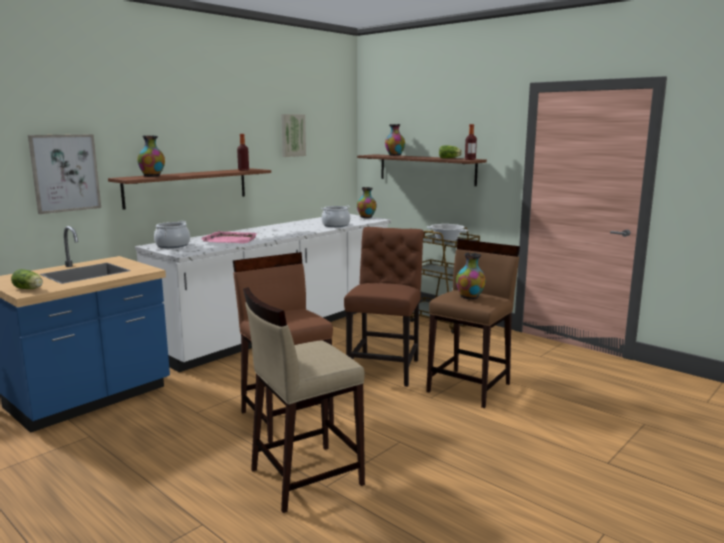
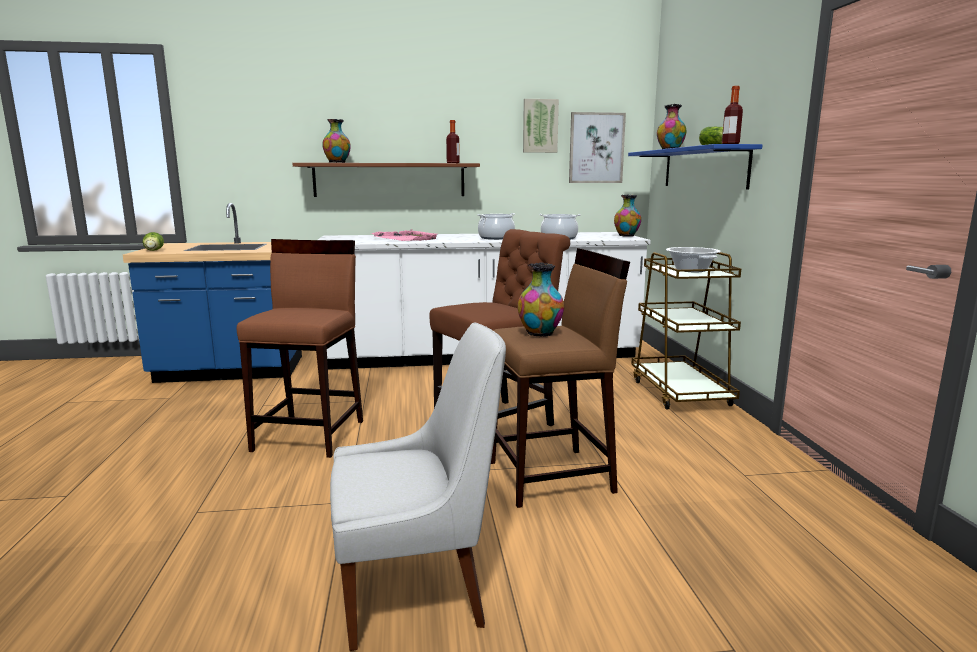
camera: 40 degrees right, 0 degrees up
picture [28,134,101,214] -> picture moved to [569,112,626,183]
cooking pot [154,221,190,248] -> cooking pot moved to [477,213,515,240]
beige stool [243,287,365,513] -> none
brown shelf [357,154,487,186] -> blue shelf [628,144,763,189]
none -> white chair [330,322,506,651]

